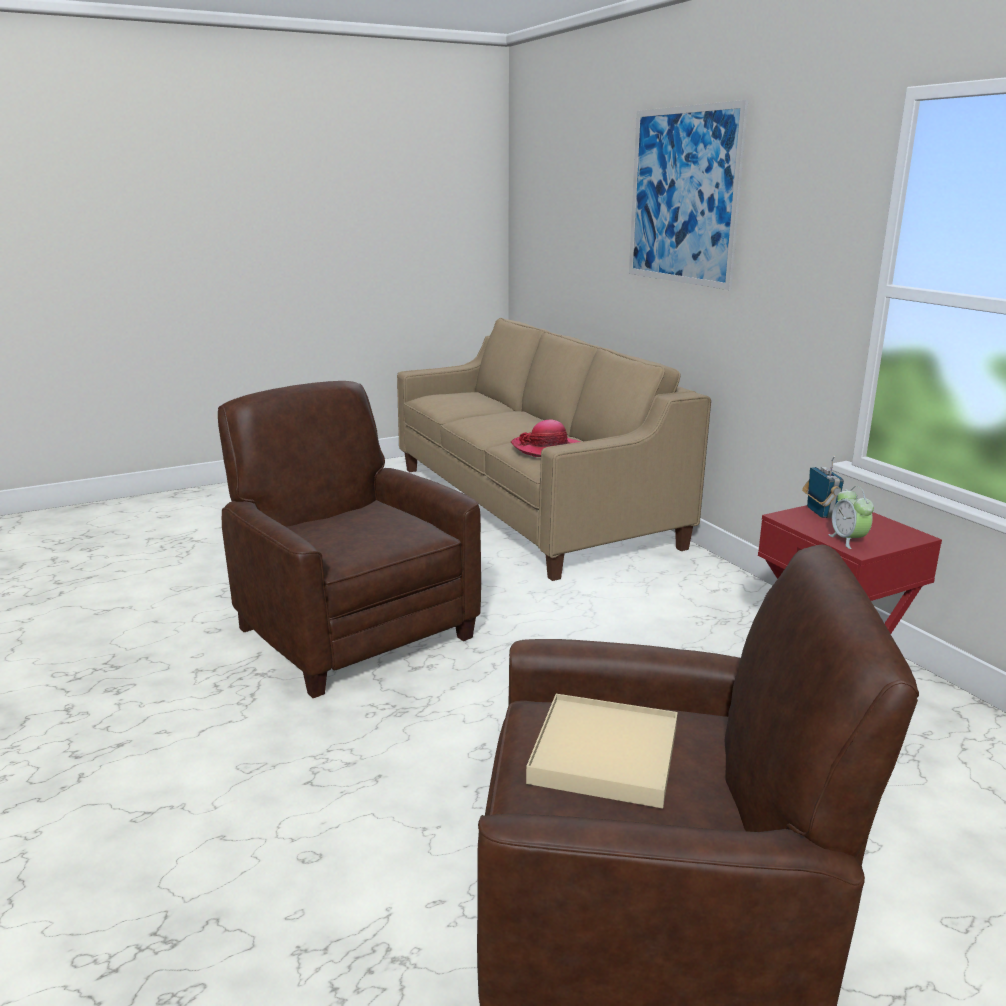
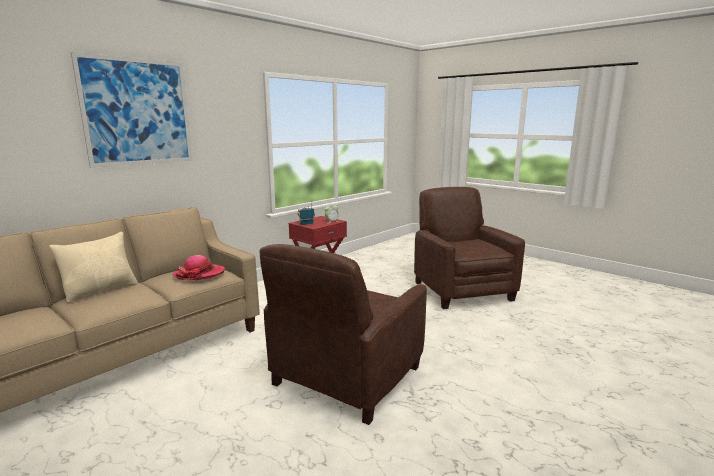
camera: 110 degrees left, 5 degrees down
beige tray [526,694,678,809] -> none
none -> beige pillow [49,232,138,302]

